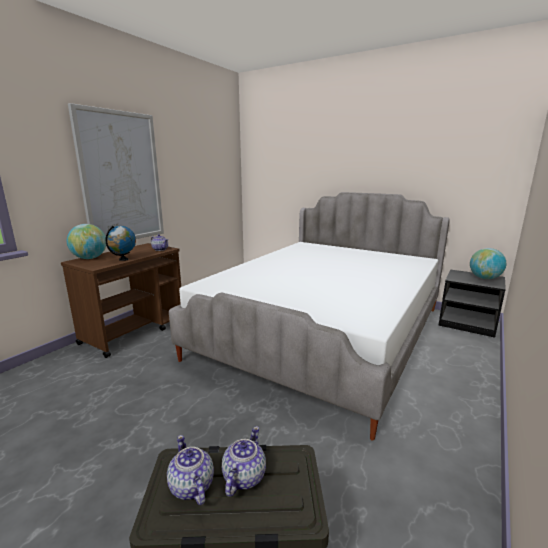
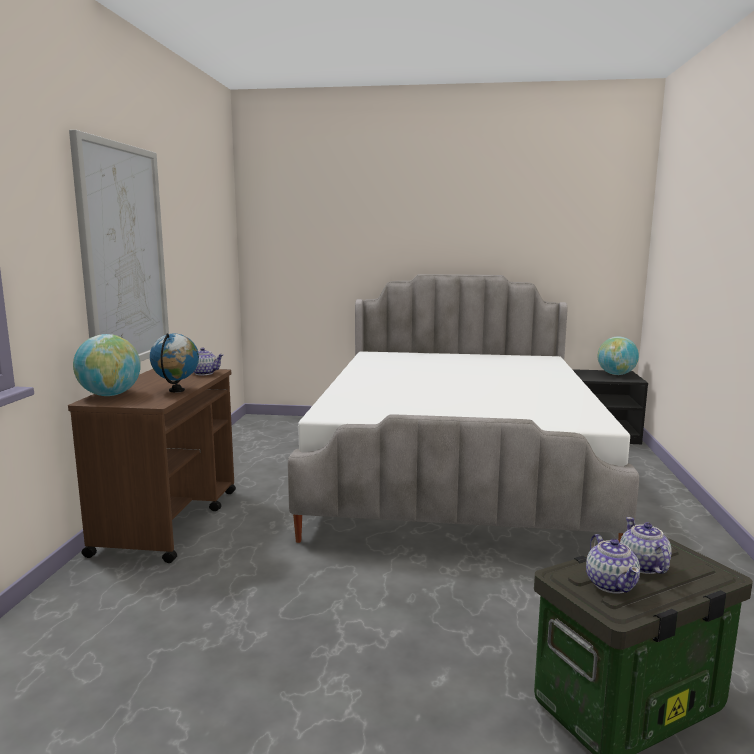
camera: 25 degrees left, 5 degrees down
teapot [167,435,214,505] -> teapot turned 135 degrees counterclockwise [586,534,640,594]

